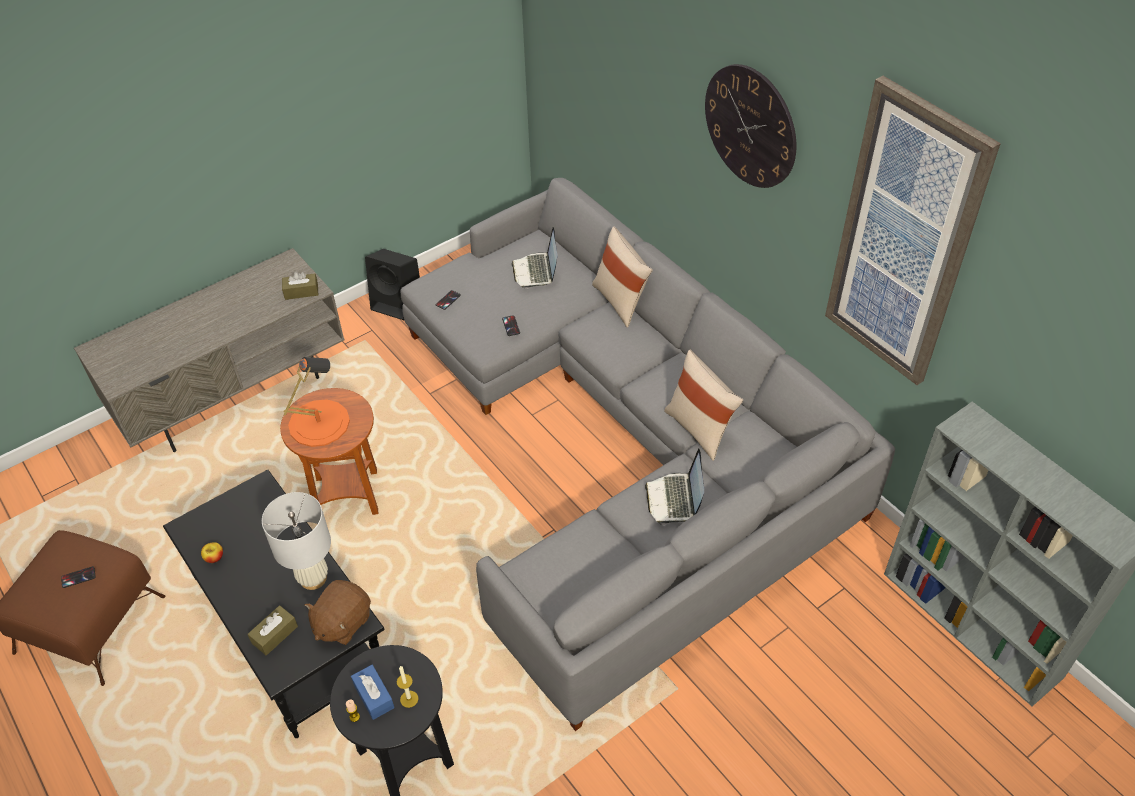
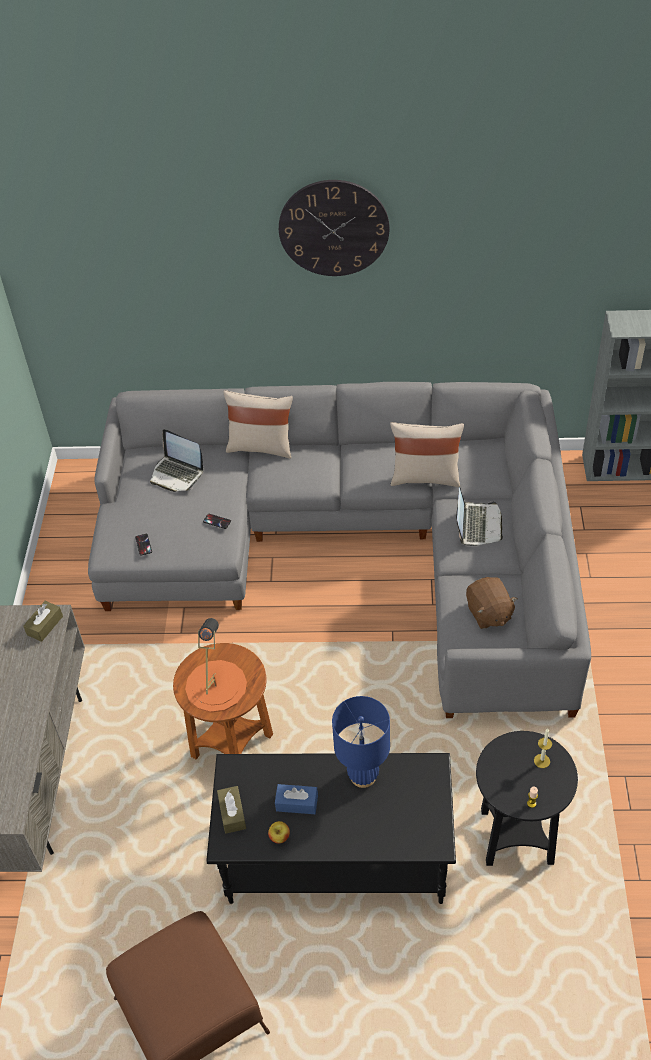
camera: 50 degrees left, 0 degrees up
phone [61,566,96,588] -> none
brown tissue box [247,605,298,656] -> brown tissue box moved to [217,786,246,834]
white table lamp [262,492,331,590] -> blue table lamp [332,696,390,788]
brown plush toy [305,580,371,645] -> brown plush toy moved to [466,577,518,629]
blue tissue box [351,665,394,720] -> blue tissue box moved to [275,784,318,814]
black speaker [365,249,420,320] -> none
laptop [645,448,704,525] -> laptop turned 120 degrees counterclockwise [456,487,503,546]
picture [825,76,1001,385] -> none

